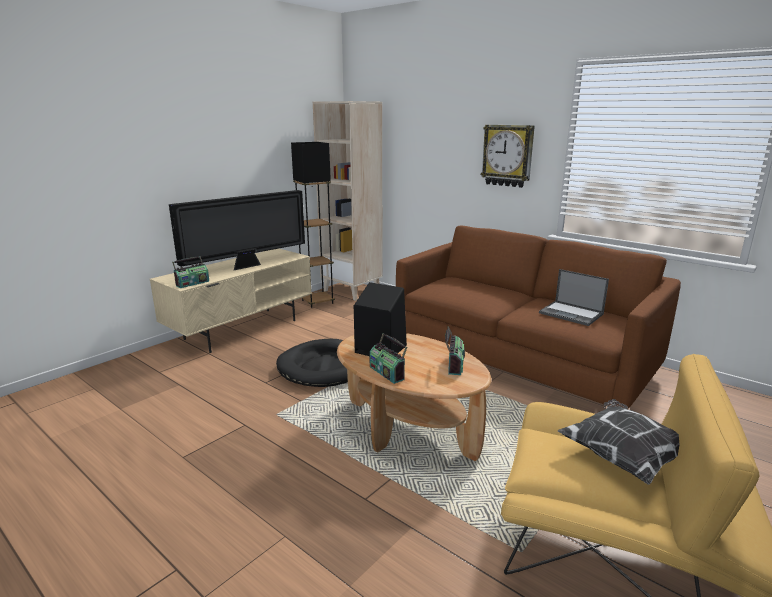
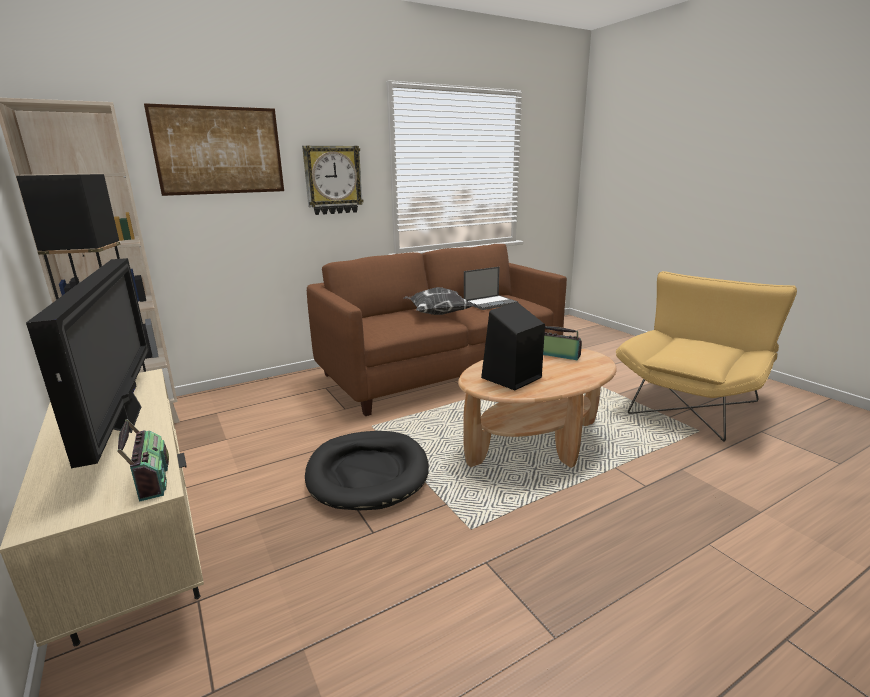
camera: 70 degrees left, 0 degrees up
radio [369,333,407,384] -> none
pillow [558,399,679,485] -> pillow moved to [404,287,474,315]
none -> picture [144,103,284,196]

